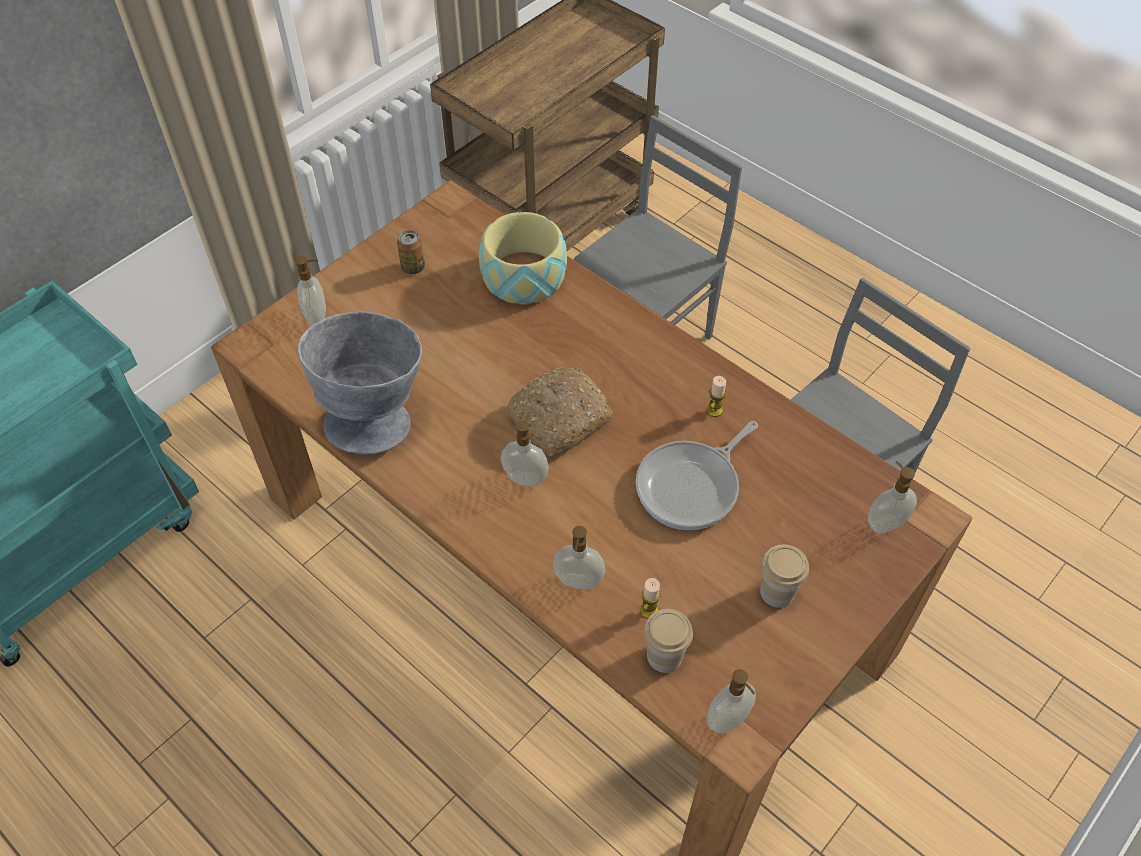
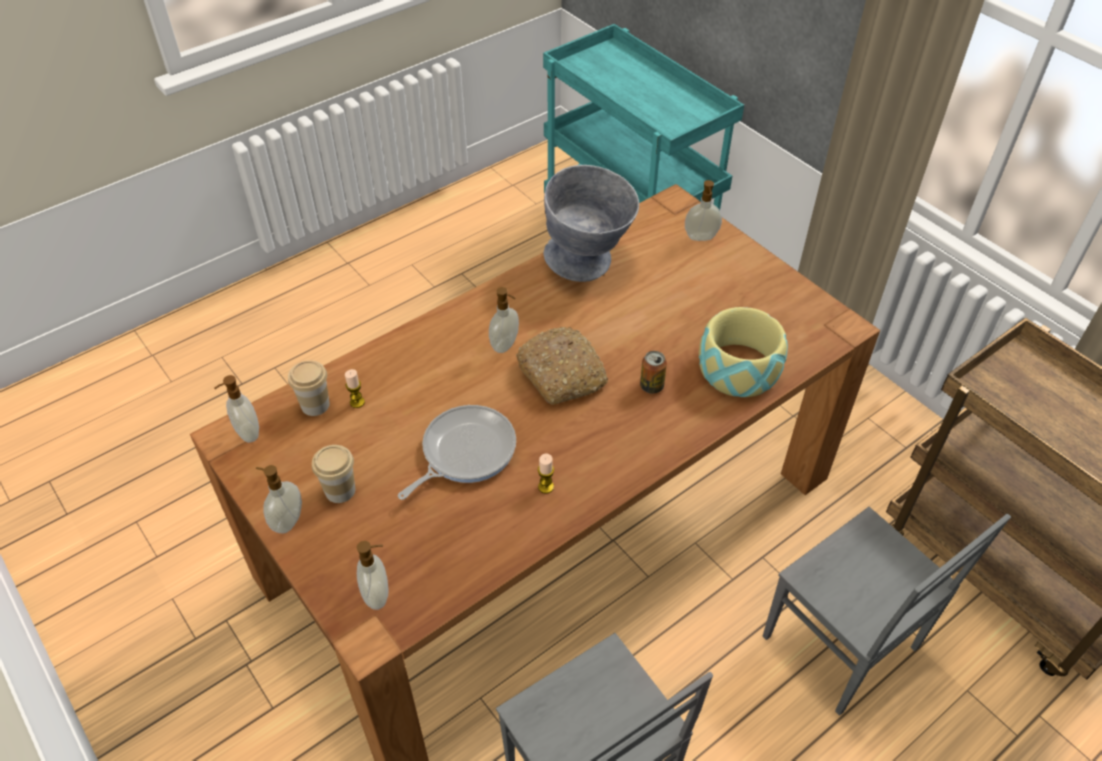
camera: 100 degrees right, 5 degrees down
can [397,230,425,274] -> can moved to [640,351,667,394]
soap dispenser [553,526,605,589] -> soap dispenser moved to [255,465,302,534]
frying pan [636,421,758,530] -> frying pan turned 75 degrees clockwise [398,405,516,500]

